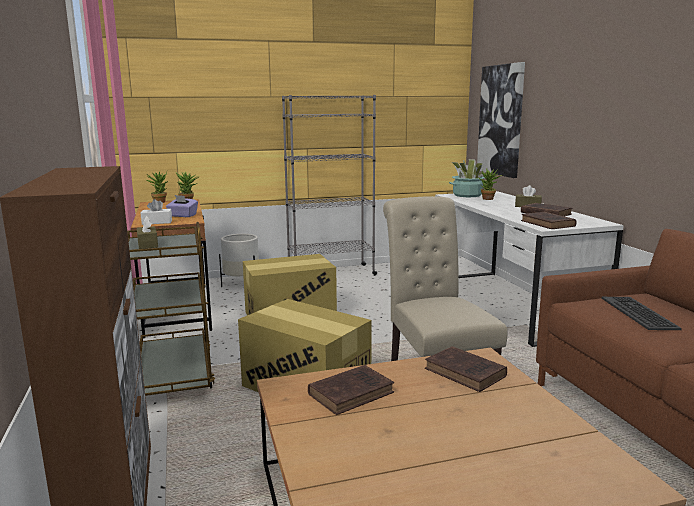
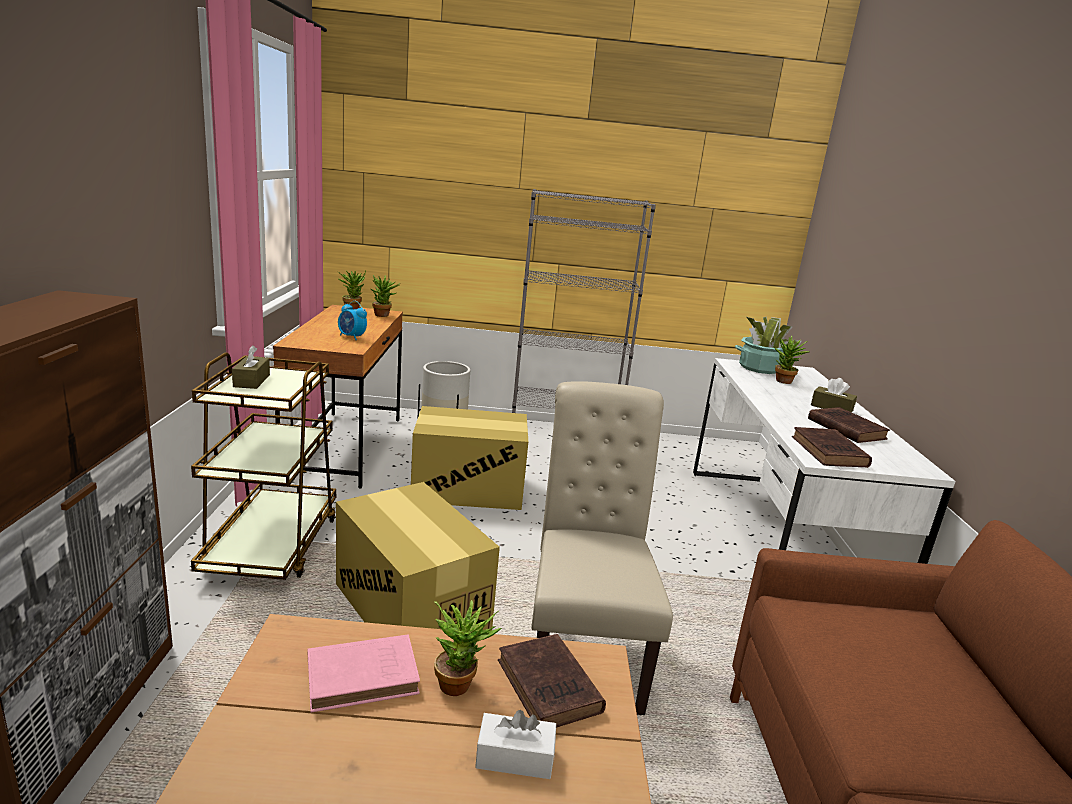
camera: 15 degrees right, 5 degrees up
white tissue box [141,199,172,225] -> white tissue box moved to [475,710,556,779]
purple tissue box [166,195,198,217] -> alarm clock [338,301,367,340]
brown book [308,365,394,415] -> pink book [307,634,420,713]
picture [477,62,525,178] -> none
keyboard [601,297,682,330] -> none
none -> potted plant [434,600,502,696]

